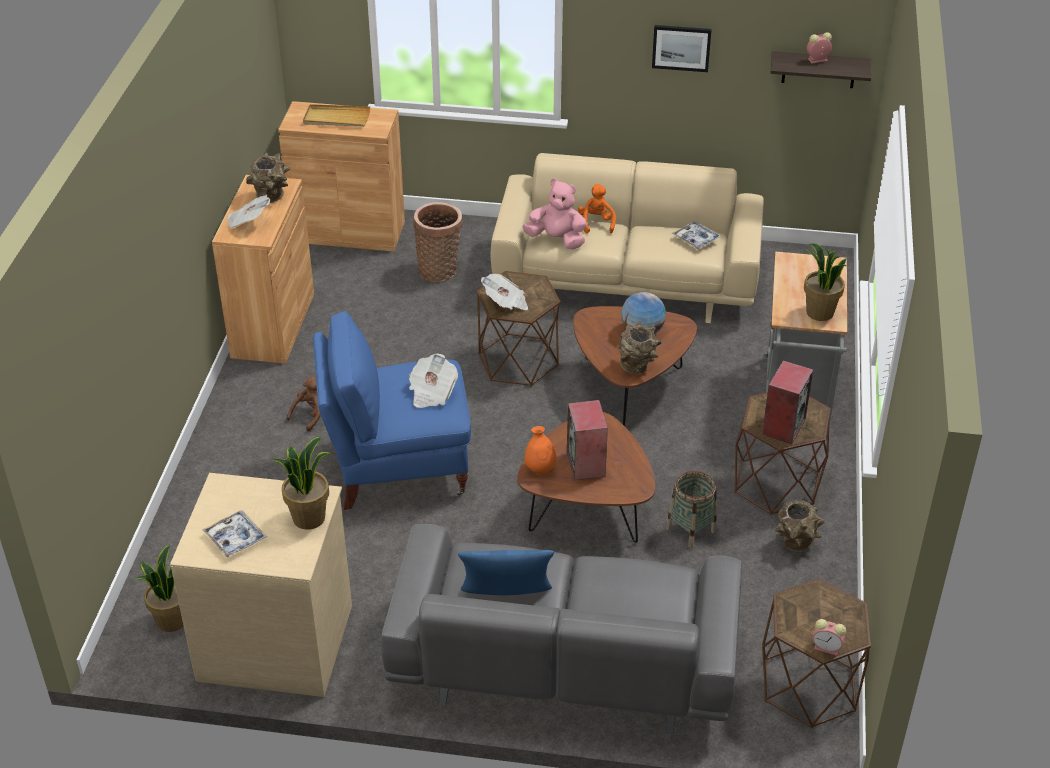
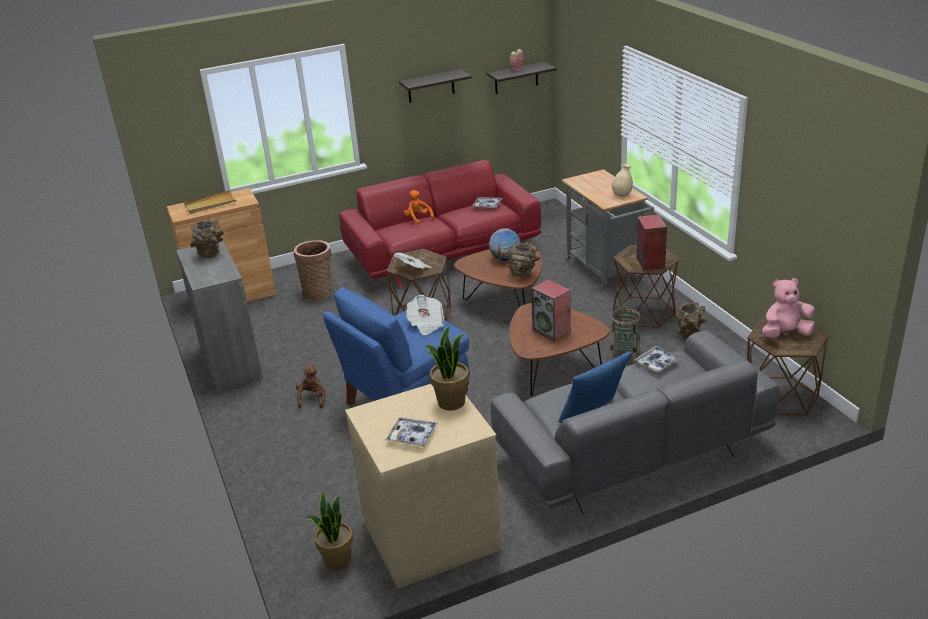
camera: 30 degrees left, 10 degrees down
brown cabinet [212,175,314,364] -> grey cabinet [176,241,263,392]
newspaper [227,195,270,229] -> none
beige sofa [491,153,764,323] -> red sofa [339,160,541,288]
pink plush toy [522,179,587,250] -> pink plush toy moved to [762,278,815,338]
orange vase [525,426,556,474] -> none
picture [652,25,712,72] -> shelf [399,69,471,103]
potted plant [804,243,847,321] -> beige vase [612,164,633,197]
alarm clock [813,619,846,656] -> none
none -> tray [634,346,681,372]

